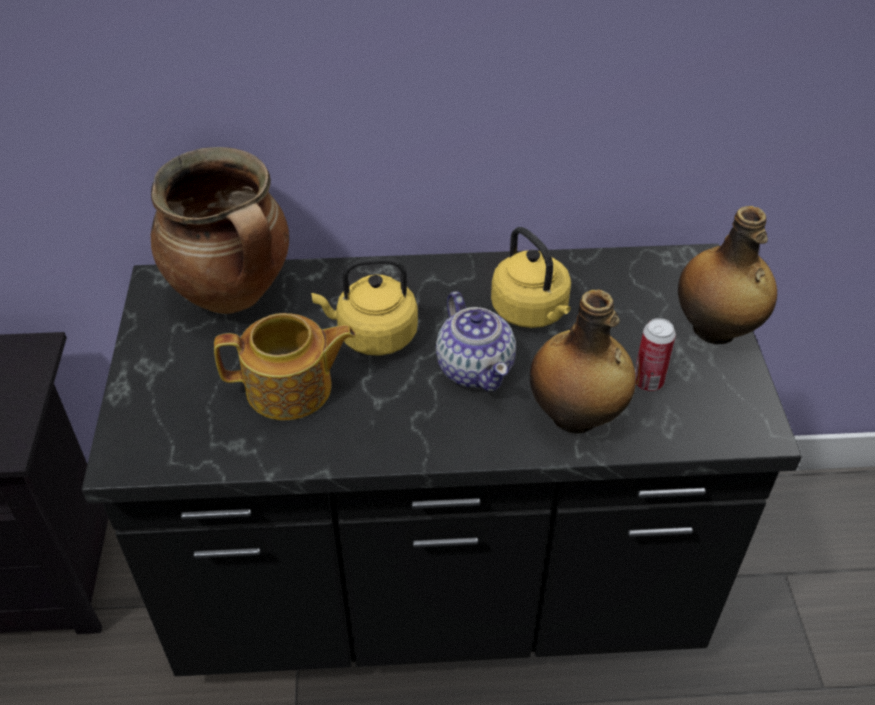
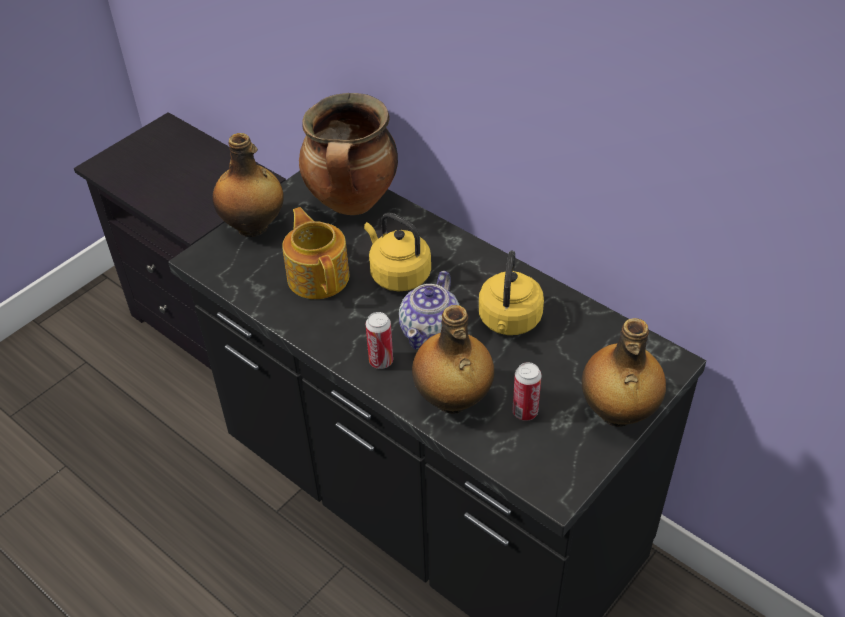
camera: 45 degrees right, 0 degrees up
teapot [214,313,356,420] -> teapot turned 150 degrees counterclockwise [282,207,349,299]
none -> bottle [212,133,284,237]
none -> can [366,312,393,369]

